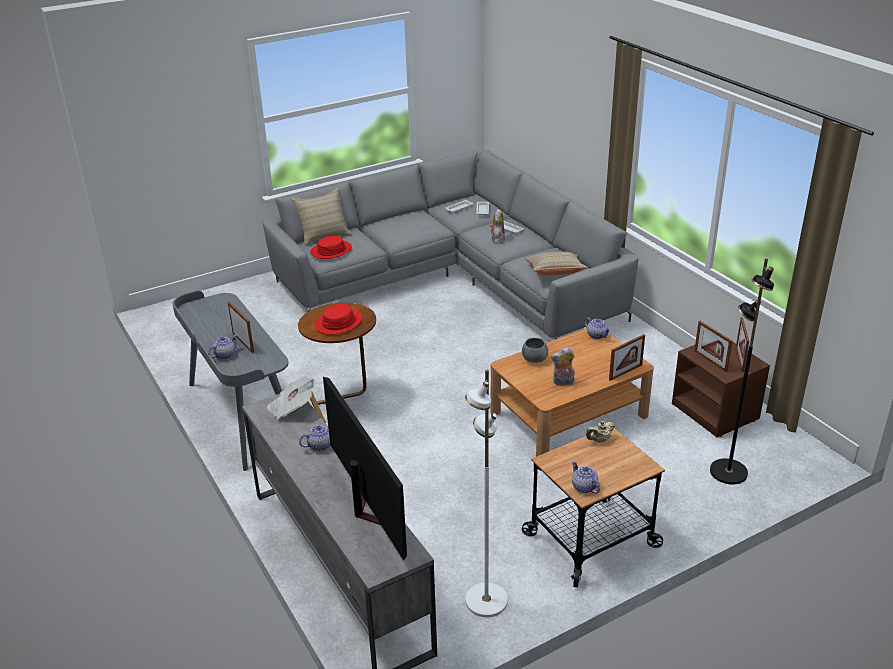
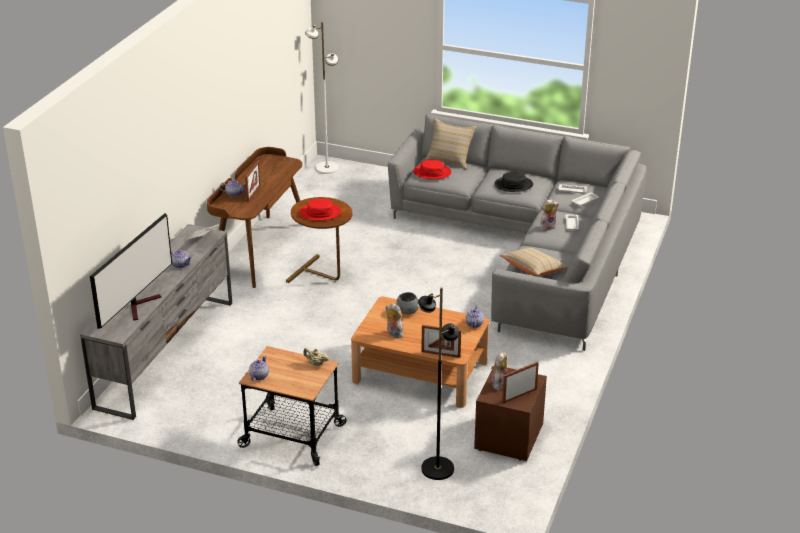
camera: 50 degrees right, 0 degrees up
grey desk [173,290,288,471] -> brown desk [207,147,302,288]
white floor lamp [465,370,508,617] -> white floor lamp moved to [305,22,339,174]
picture frame [694,321,733,372] -> plush toy [491,352,508,390]
none -> black hat [494,172,533,192]

